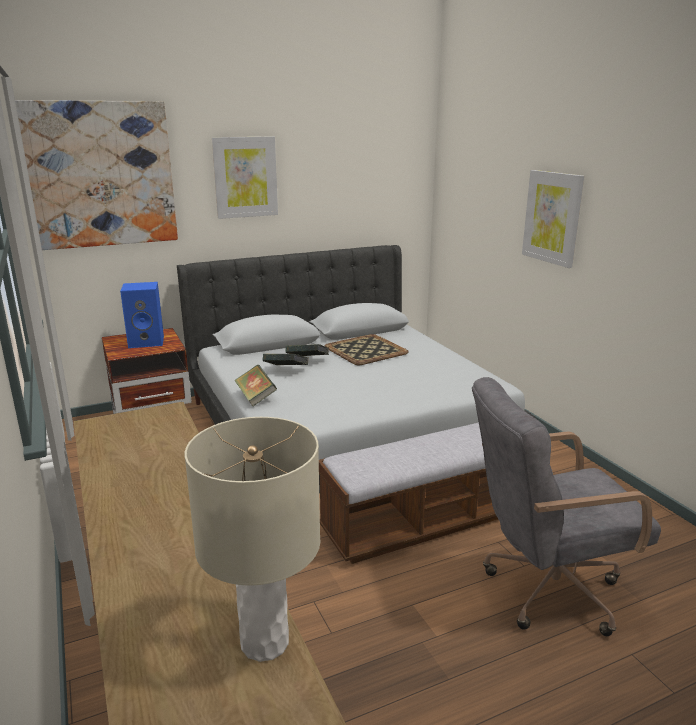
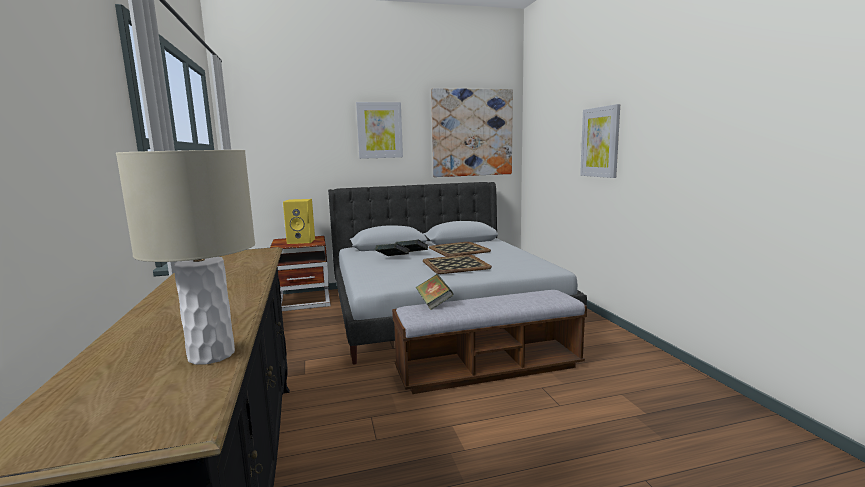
camera: 10 degrees right, 10 degrees down
picture [15,100,178,250] -> picture moved to [431,88,513,177]
blue speaker [120,282,164,348] -> yellow speaker [283,199,315,244]
book [234,365,277,406] -> book moved to [415,274,454,310]
grey office chair [472,377,661,636] -> none
none -> tray [423,255,492,274]

